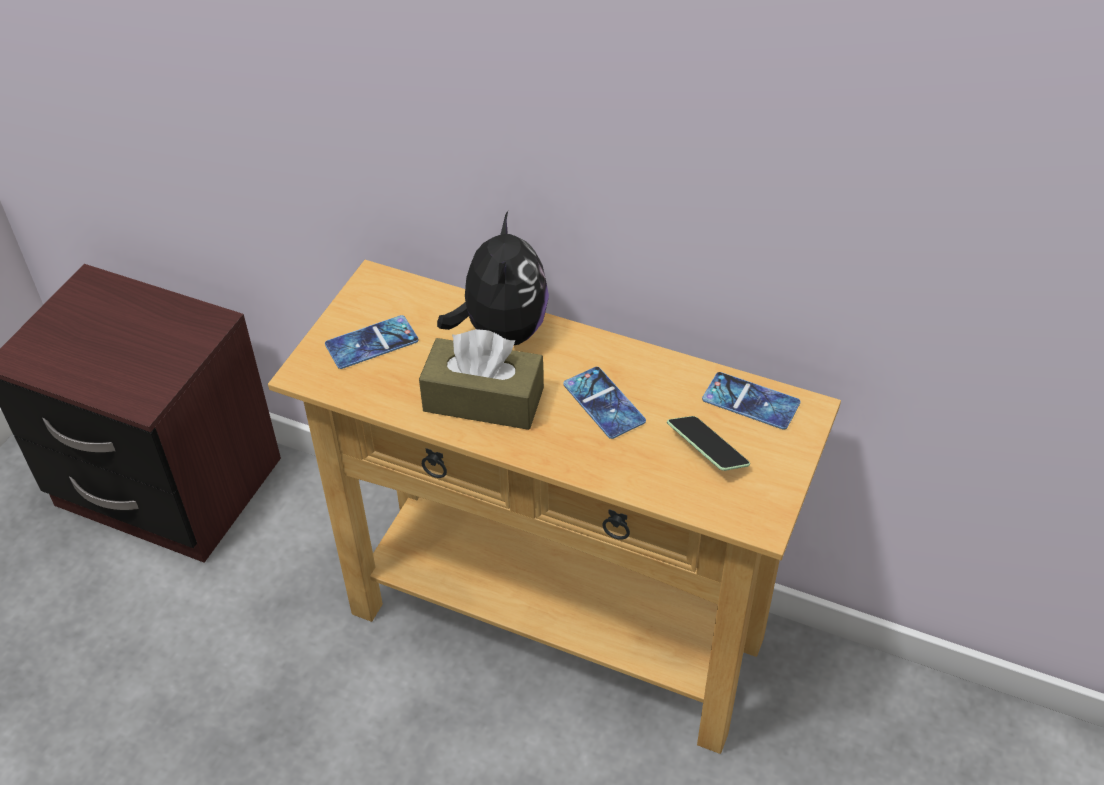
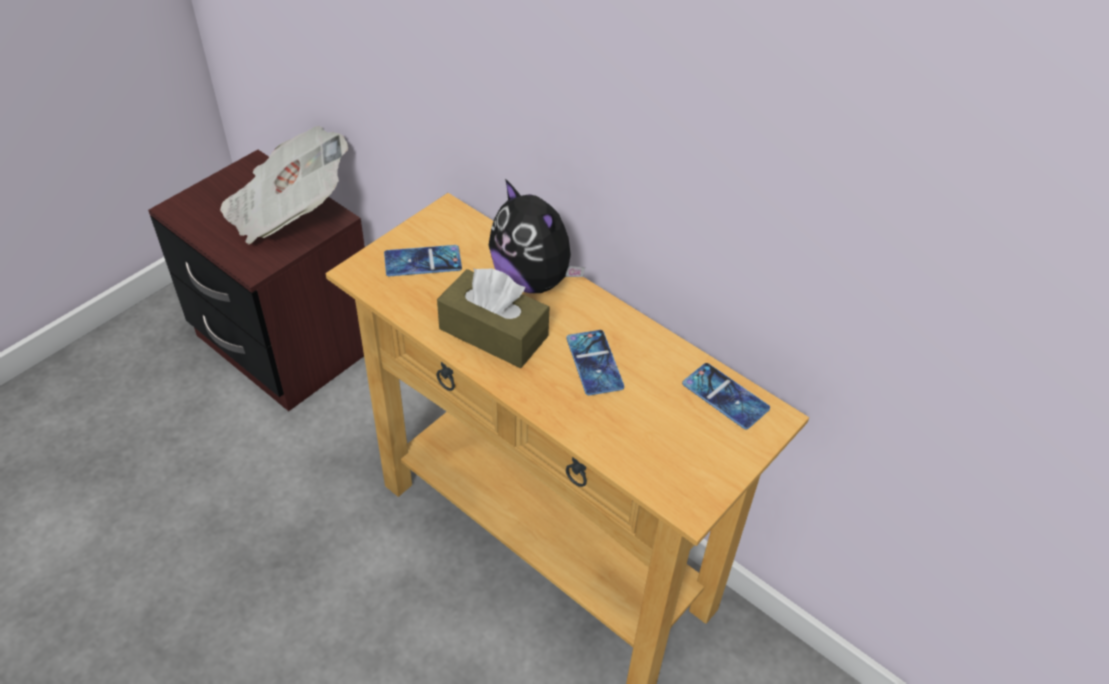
camera: 15 degrees right, 0 degrees up
plush toy [437,211,549,345] -> plush toy turned 120 degrees clockwise [489,179,585,293]
phone [667,416,750,471] -> none
none -> newspaper [220,126,348,244]

